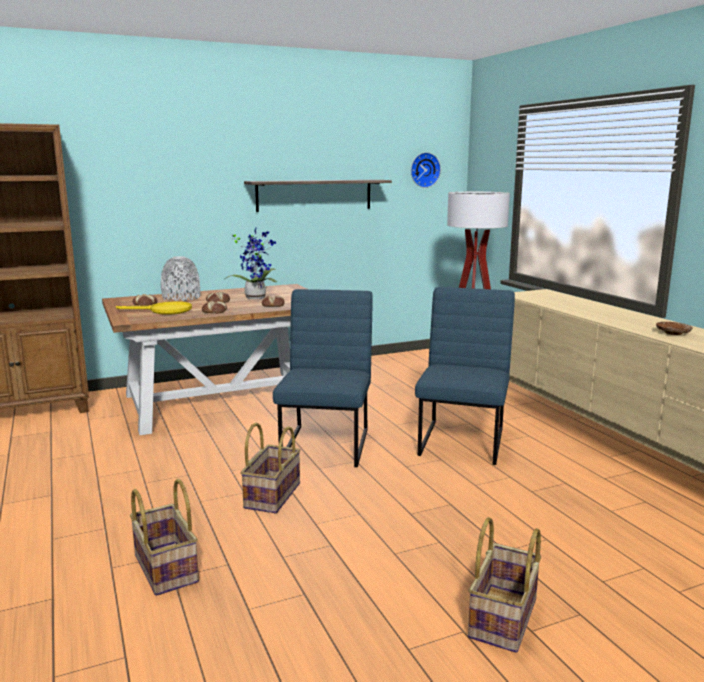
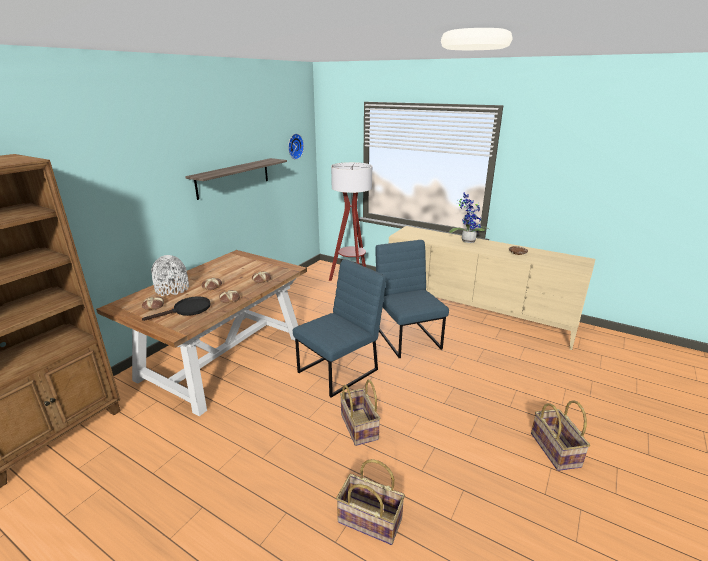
camera: 35 degrees left, 10 degrees up
yellow frying pan [116,301,192,315] -> black frying pan [142,296,211,321]
potted plant [225,228,277,299] -> potted plant moved to [449,192,489,243]
blue chair [273,289,373,467] -> blue chair turned 75 degrees clockwise [293,259,386,398]

